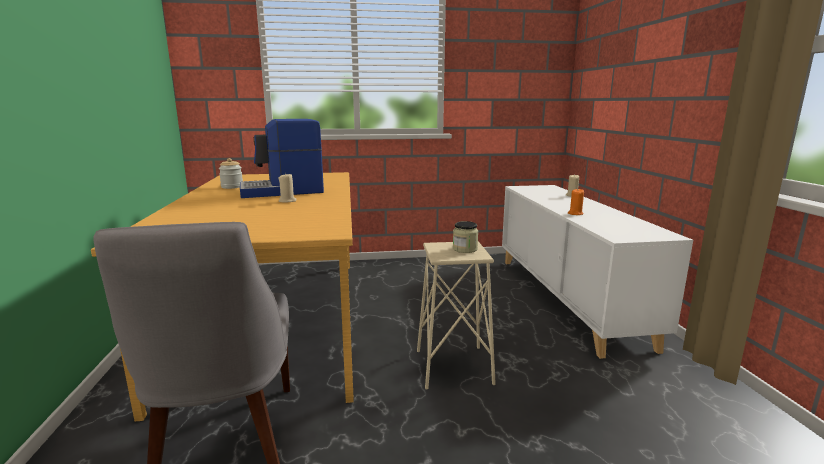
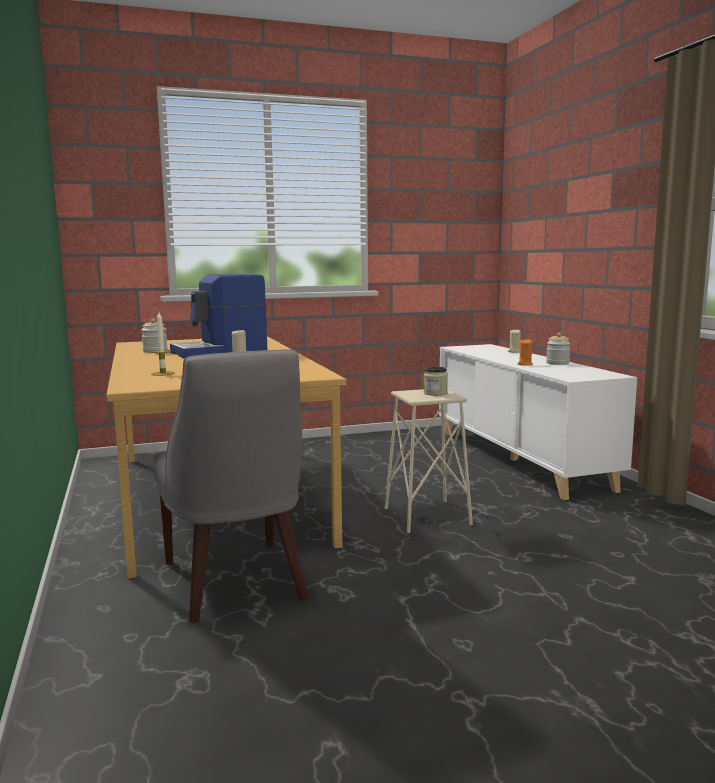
camera: 10 degrees left, 5 degrees down
none -> candle [151,312,175,376]
none -> jar [546,333,571,365]

